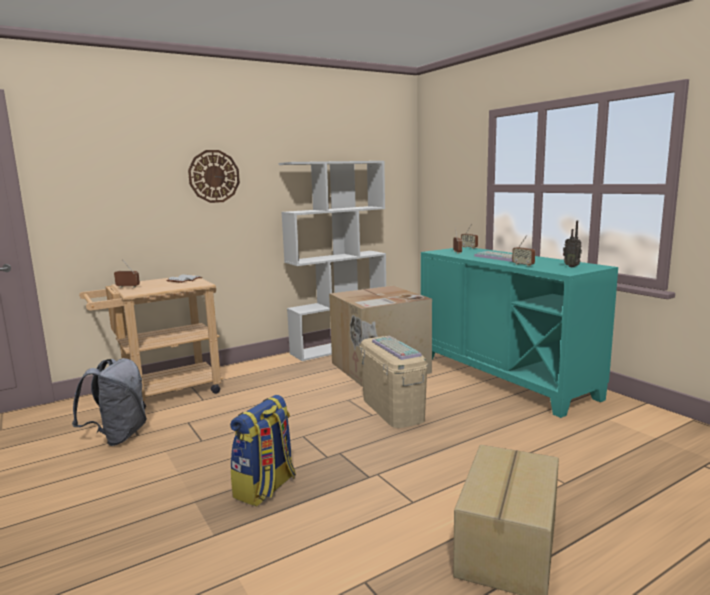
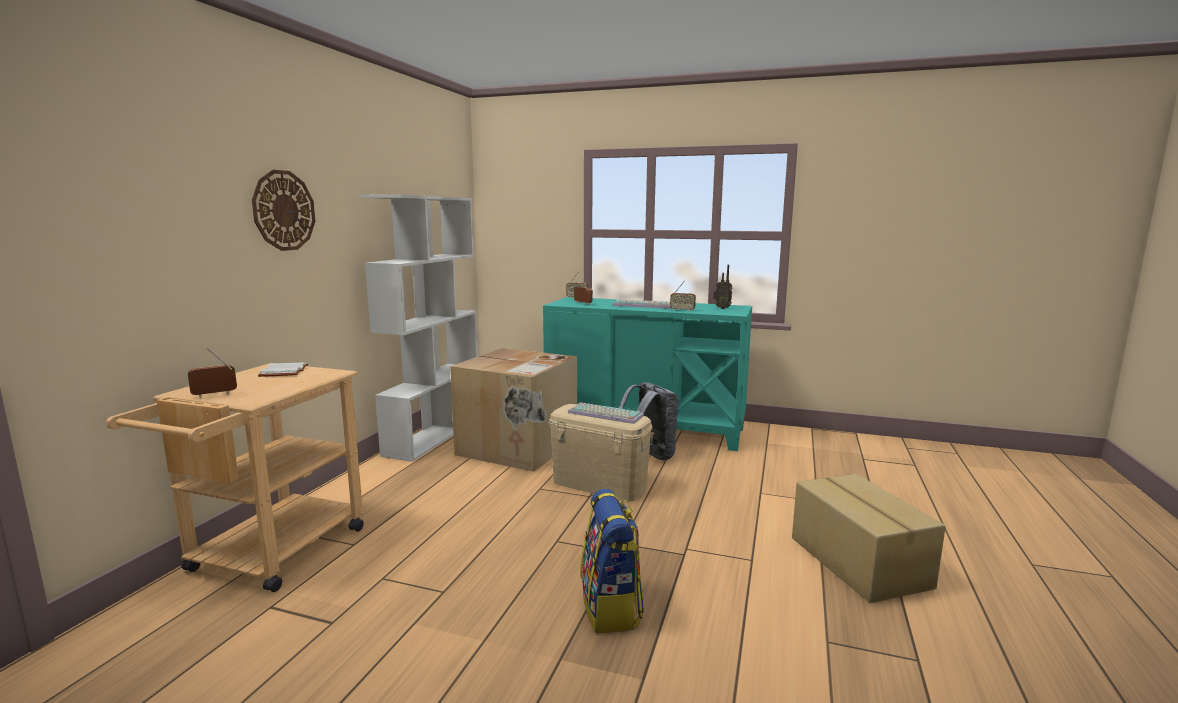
camera: 40 degrees left, 0 degrees up
grey backpack [72,358,147,446] -> grey backpack moved to [619,382,679,460]

